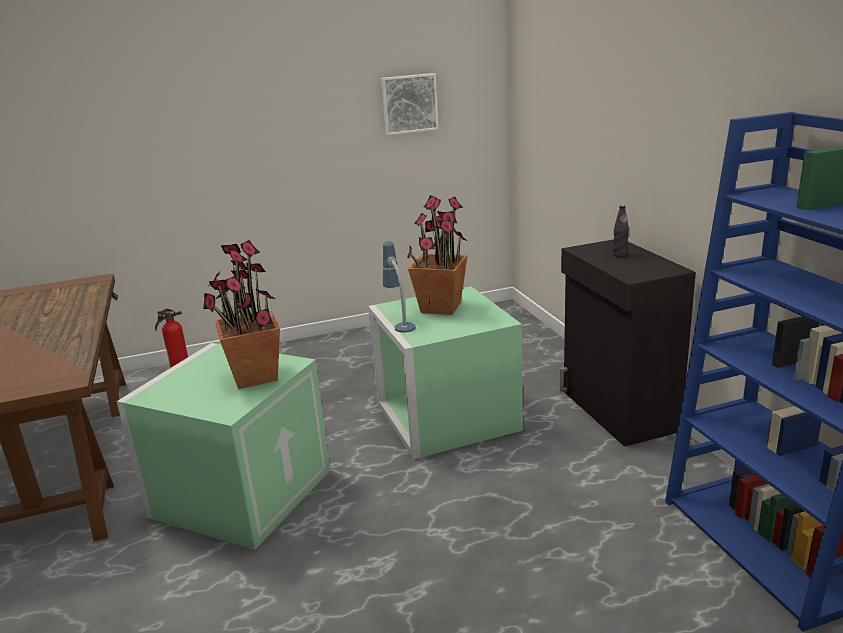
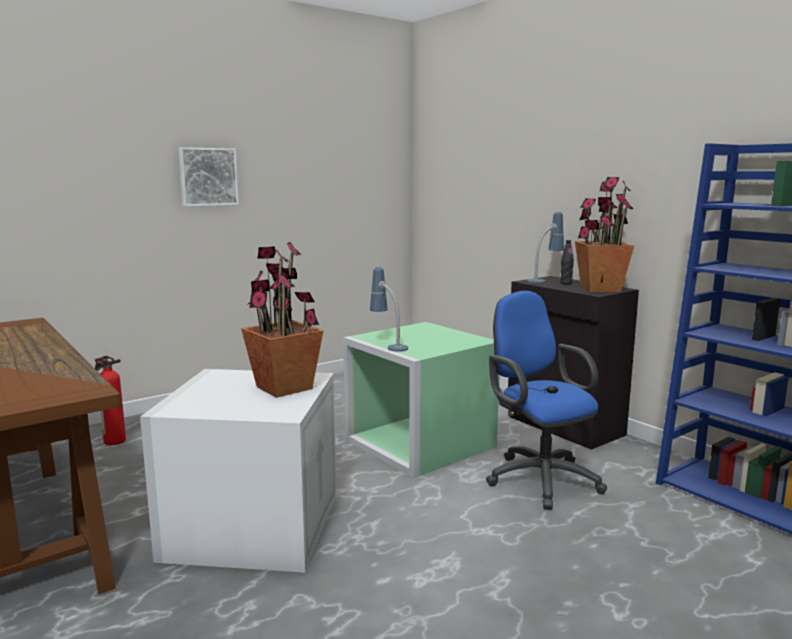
camera: 20 degrees left, 10 degrees down
green storage box [117,343,330,550] -> white storage box [140,369,336,573]
picture [381,73,438,135] -> picture moved to [178,147,239,207]
potted plant [407,195,468,315] -> potted plant moved to [575,177,634,292]
none -> blue office chair [486,291,607,510]
none -> table lamp [527,212,564,283]

